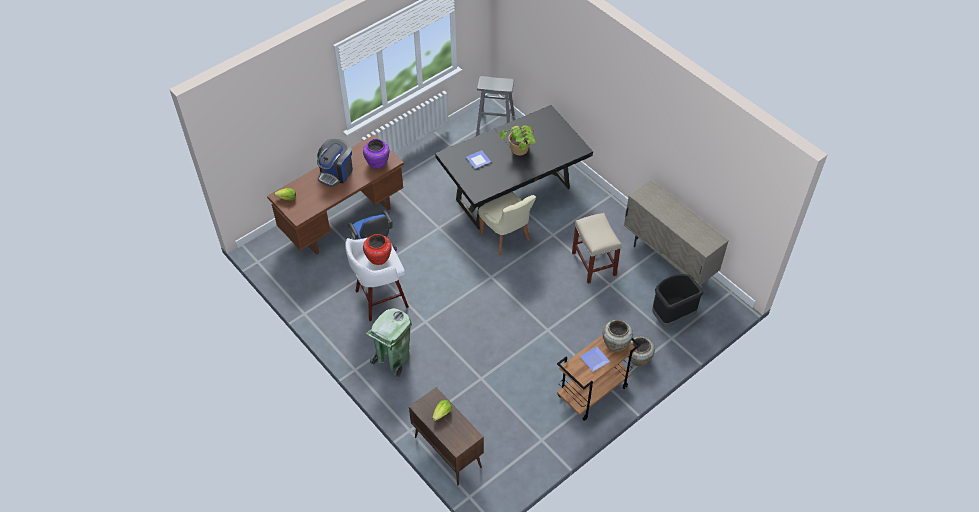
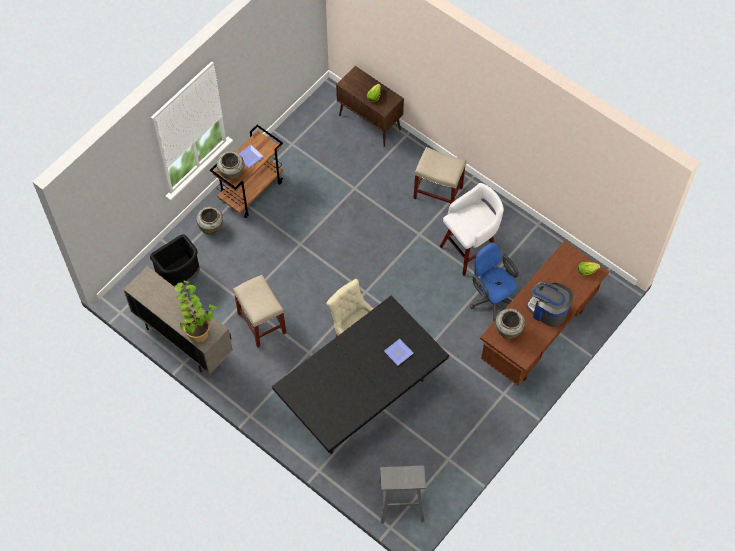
camera: 170 degrees right, 10 degrees up
coffee machine [317,139,353,187] -> coffee machine turned 75 degrees counterclockwise [526,282,573,327]
purple vase [363,139,390,168] -> beige vase [495,309,525,339]
red vase [363,234,392,265] -> none
green trash can [365,308,412,378] -> beige stool [413,147,467,205]
potted plant [500,125,536,155] -> potted plant moved to [174,280,217,343]

